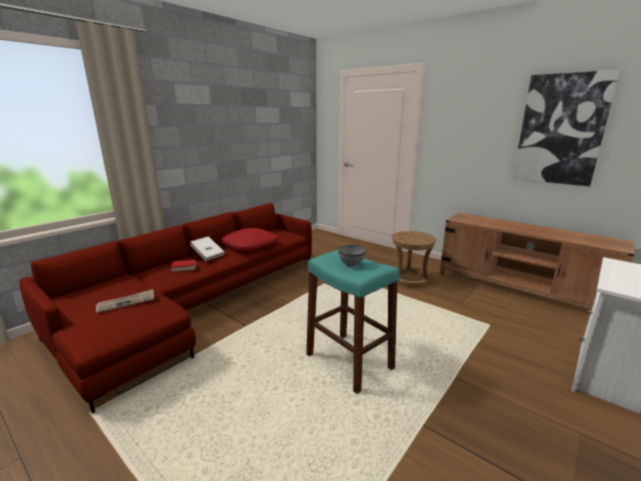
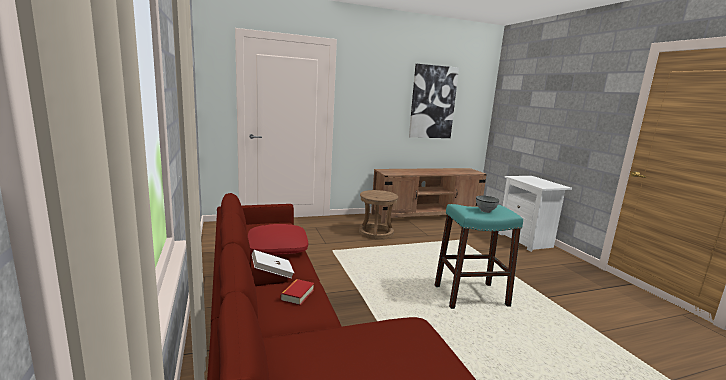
camera: 60 degrees left, 5 degrees down
newspaper [96,289,154,313] -> none

